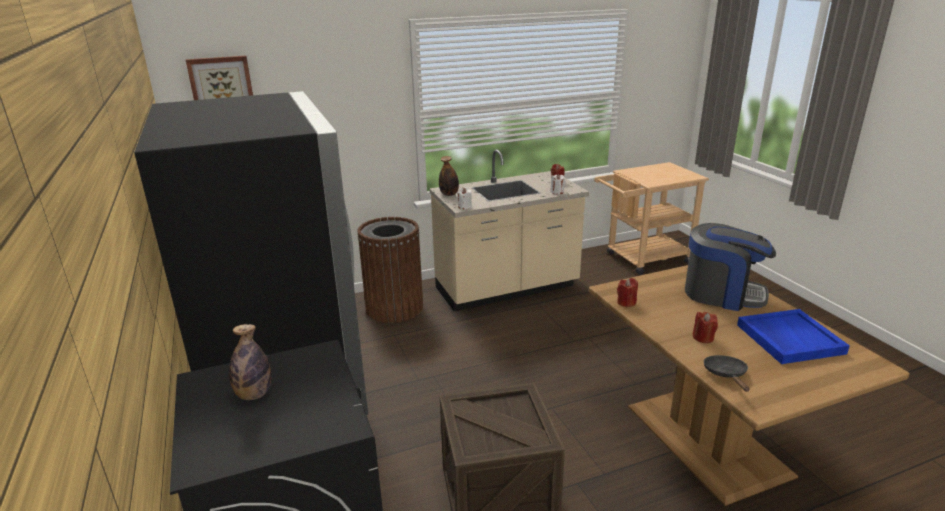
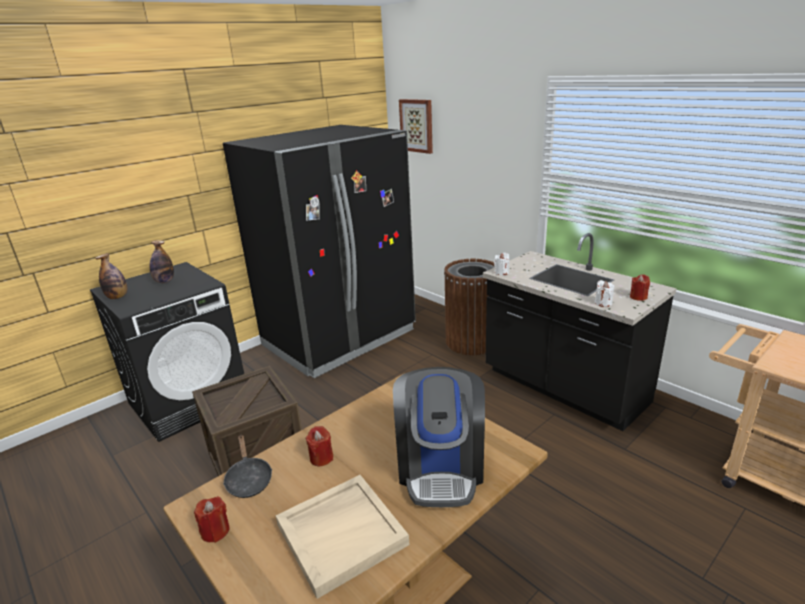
camera: 70 degrees right, 0 degrees up
beige counter [429,150,589,311] -> black counter [483,233,677,431]
bottle [439,156,459,196] -> bottle moved to [95,253,128,299]
red candle [617,278,638,307] -> red candle moved to [194,496,230,543]
black frying pan [704,355,749,391] -> black frying pan turned 90 degrees clockwise [223,435,272,498]
blue tray [737,309,850,364] -> beige tray [276,475,409,599]

